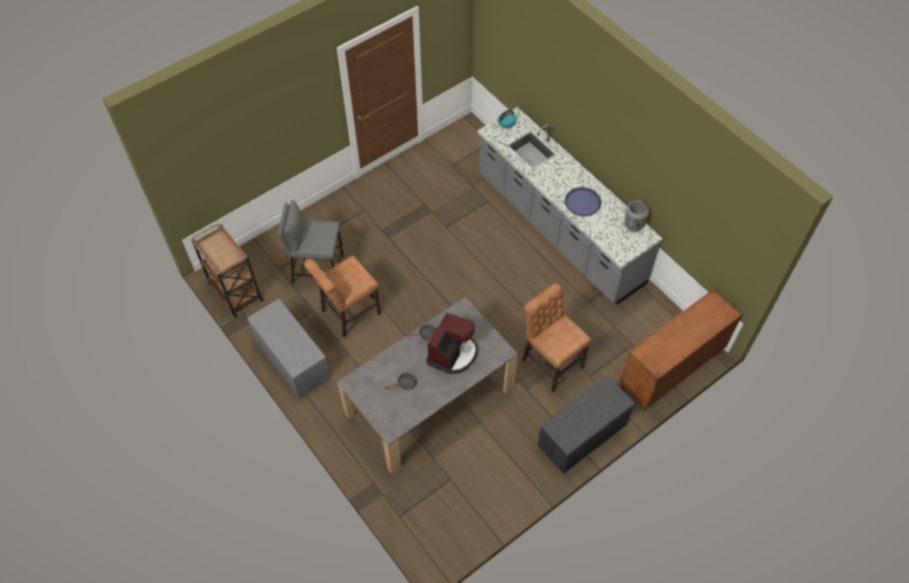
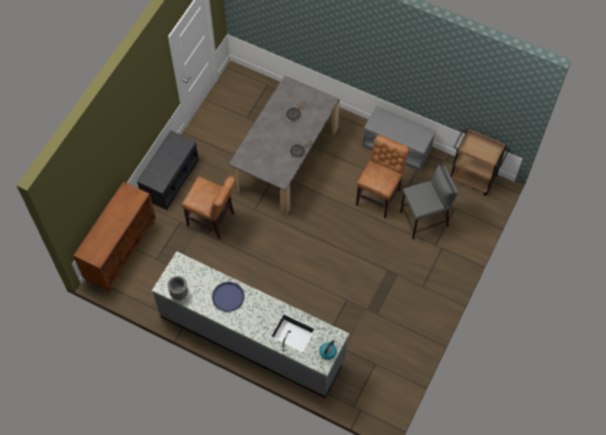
camera: 155 degrees right, 5 degrees up
coffee machine [426,313,478,374] -> none

